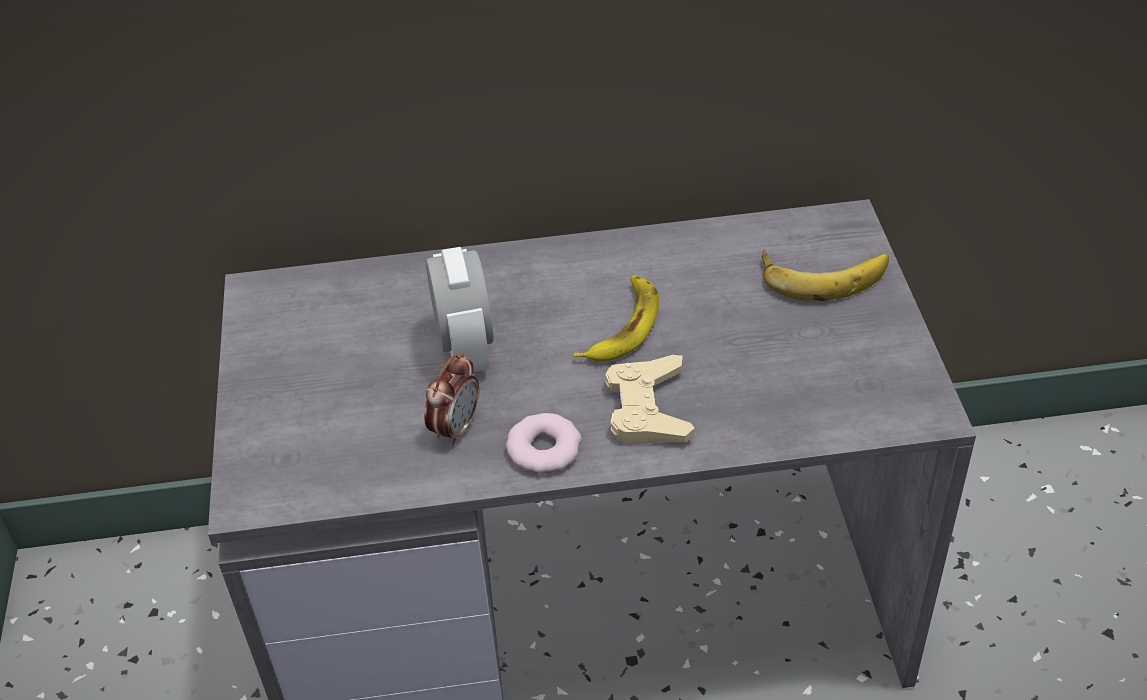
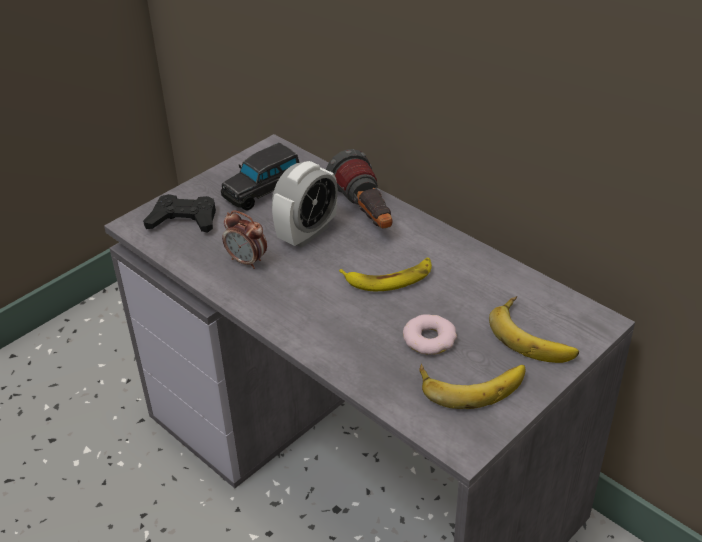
camera: 50 degrees right, 5 degrees down
alarm clock [424,352,479,446] -> alarm clock turned 45 degrees clockwise [222,211,267,269]
donut [506,413,582,474] -> donut moved to [403,314,457,355]
beige game controller [605,355,695,445] -> none
none -> black game controller [143,194,216,233]
none -> black toy car [221,143,300,211]
none -> flashlight [326,149,392,229]
none -> banana [420,364,526,409]

